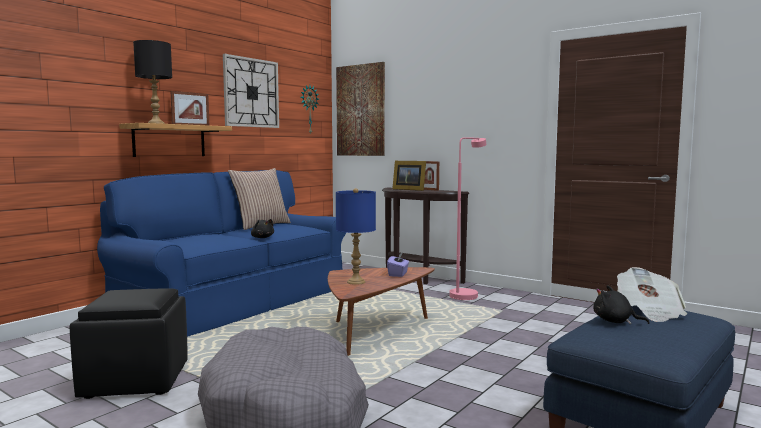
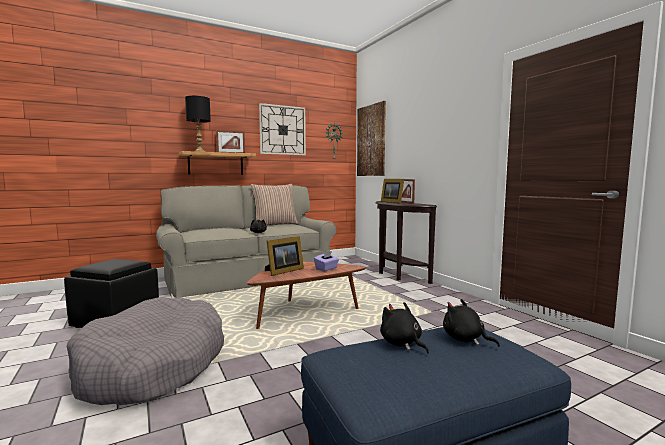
camera: 25 degrees right, 0 degrees up
blue sofa [97,170,346,337] -> grey sofa [156,185,336,298]
blue table lamp [336,188,376,285] -> picture frame [265,236,304,276]
pink floor lamp [449,137,487,300] -> none
newspaper [617,267,687,322] -> black plush toy [443,299,500,347]

